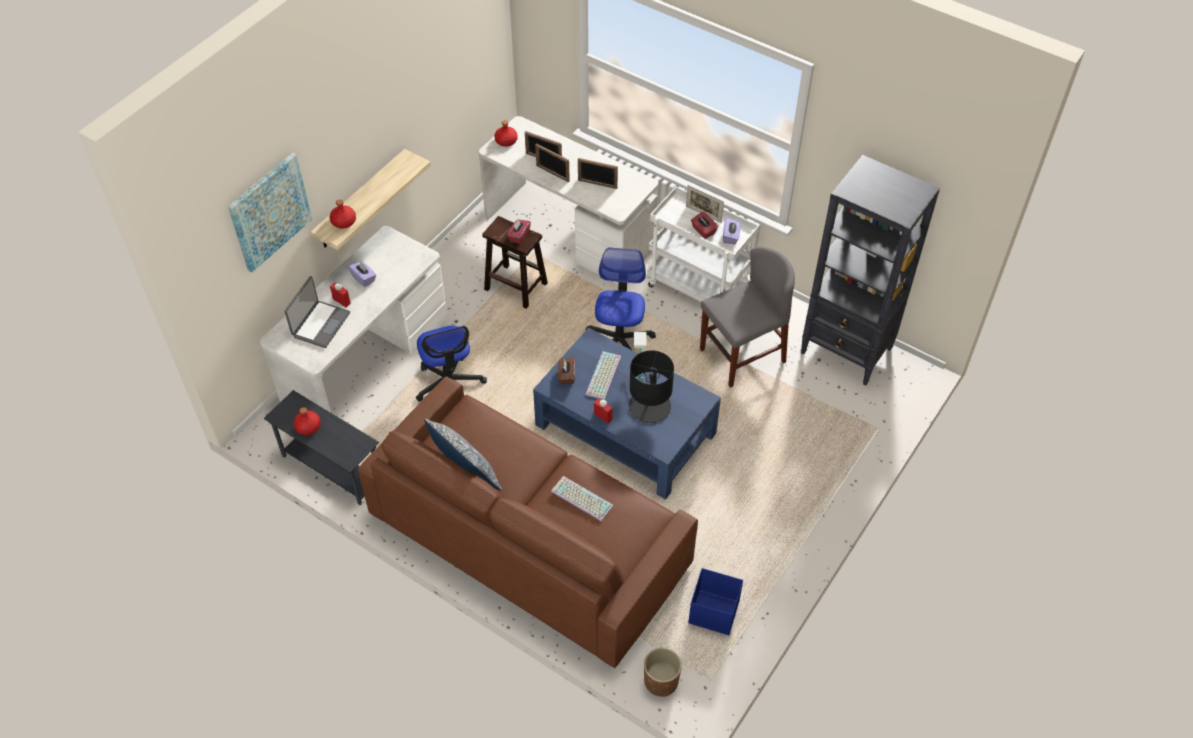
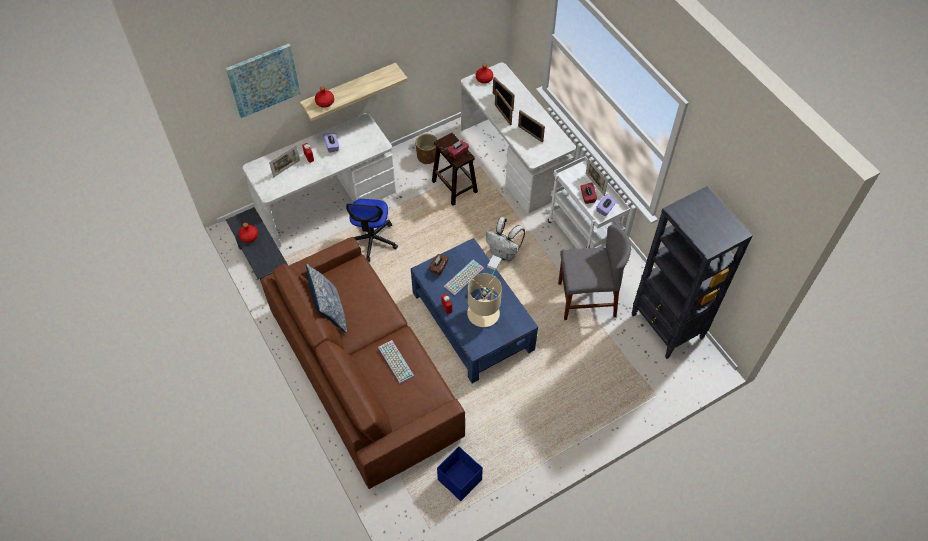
camera: 25 degrees right, 5 degrees up
laptop [284,276,350,348] -> picture frame [269,145,300,178]
office chair [585,248,656,350] -> white backpack [486,217,525,262]
black table lamp [629,350,674,423] -> beige table lamp [467,273,502,327]
brown planter [644,648,682,697] -> brown planter moved to [416,134,437,164]

